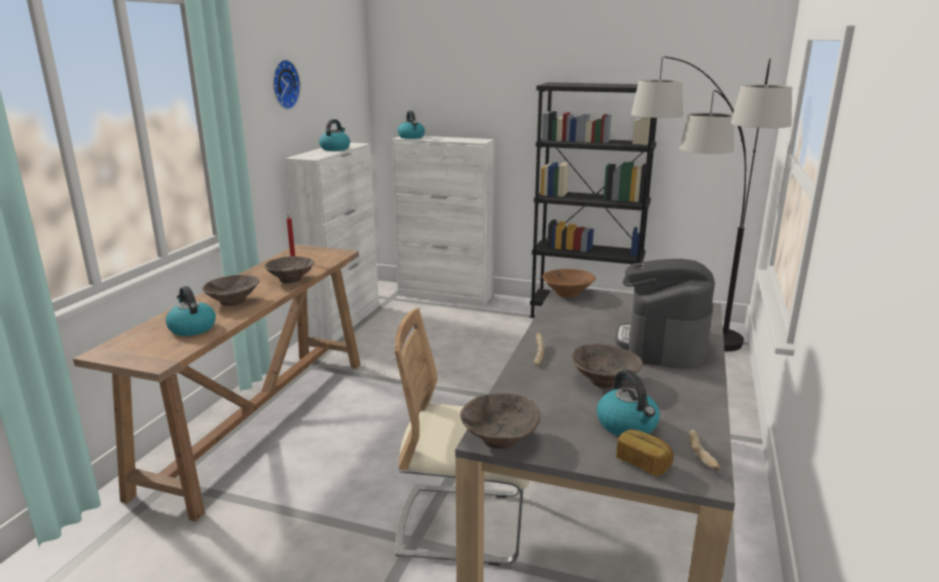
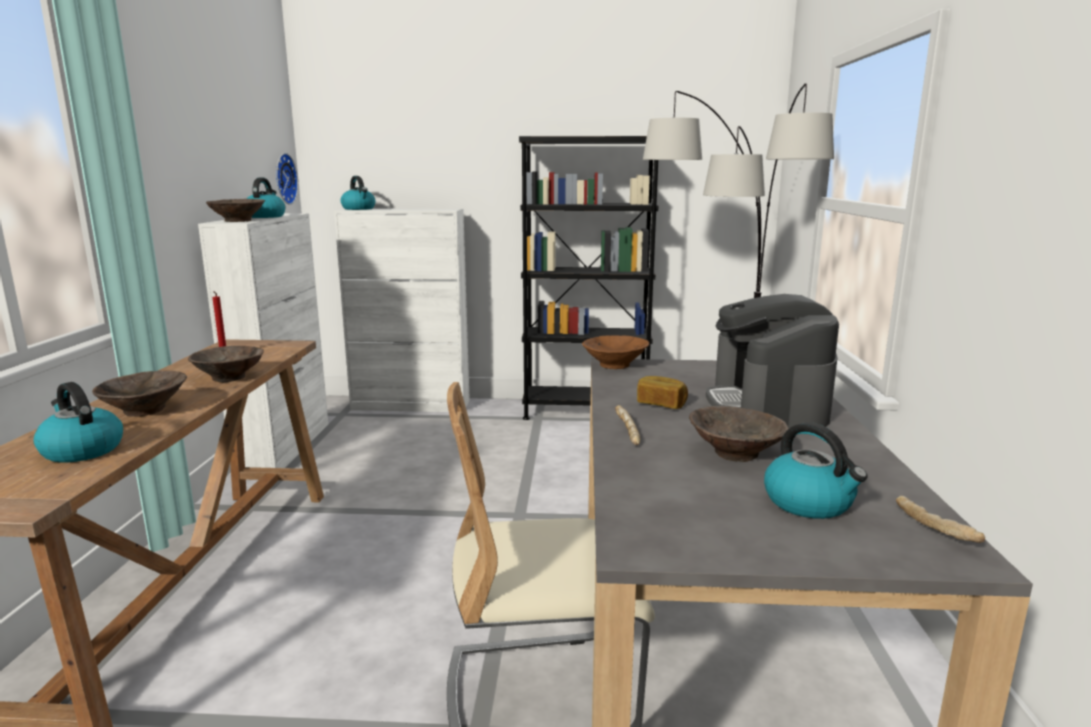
camera: 15 degrees left, 5 degrees down
wall clock [273,59,301,110] -> wall clock moved to [276,153,298,205]
brown bowl [460,393,540,449] -> brown bowl moved to [206,199,265,222]
bread [616,429,674,476] -> bread moved to [637,376,688,409]

